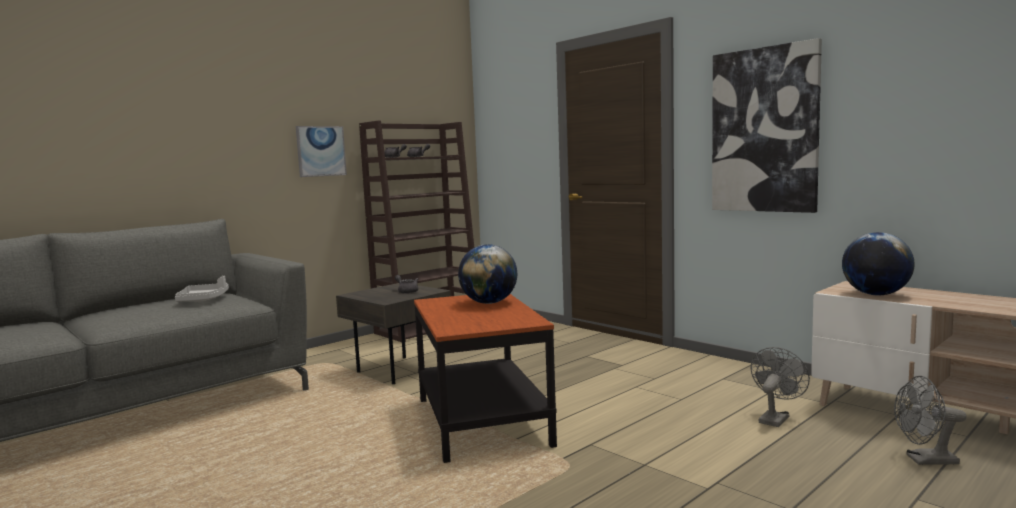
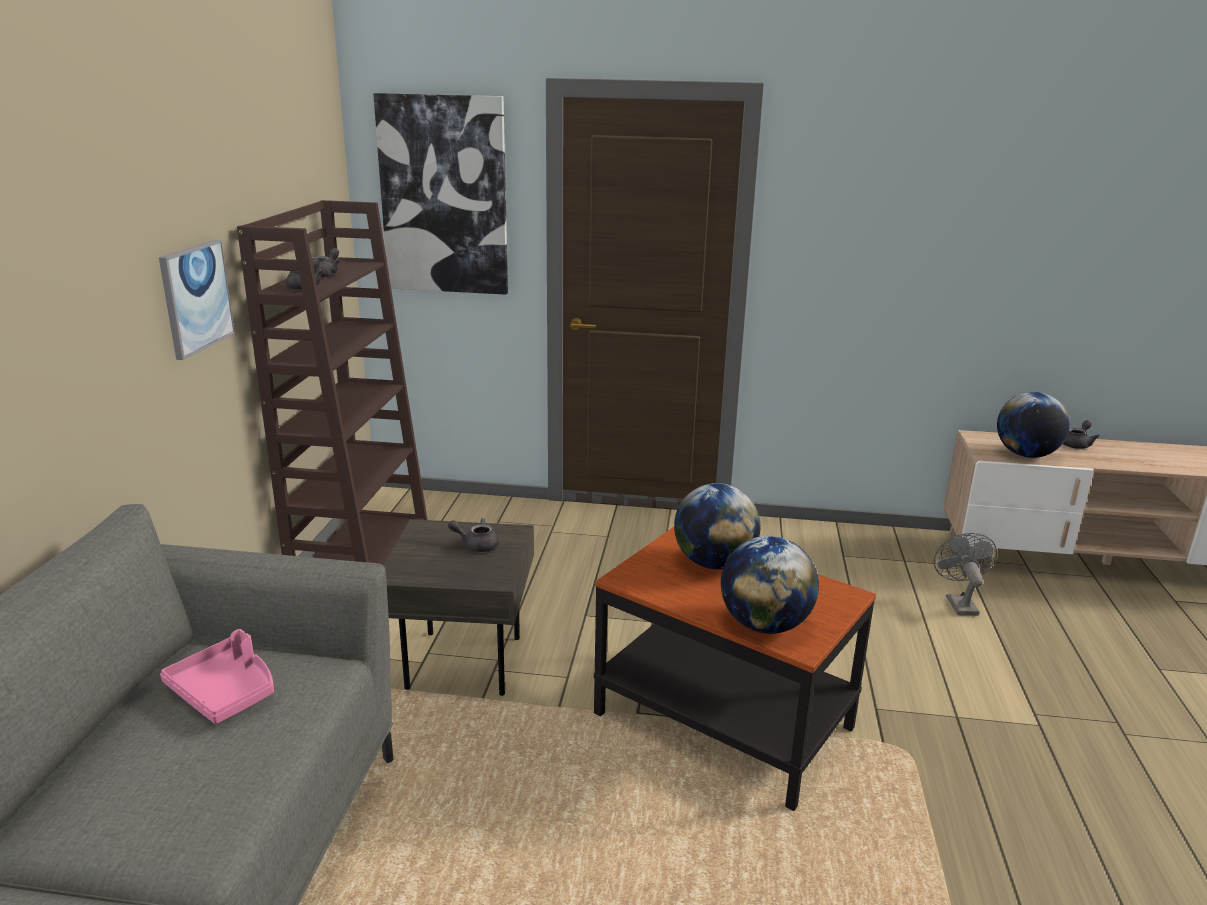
camera: 40 degrees left, 15 degrees up
grey tray [175,276,229,302] -> pink tray [160,629,274,724]
picture [712,38,822,213] -> picture moved to [373,93,508,295]
grey fan [894,376,966,465] -> none
none -> globe [721,536,819,634]
none -> grey teapot [1063,420,1100,449]

